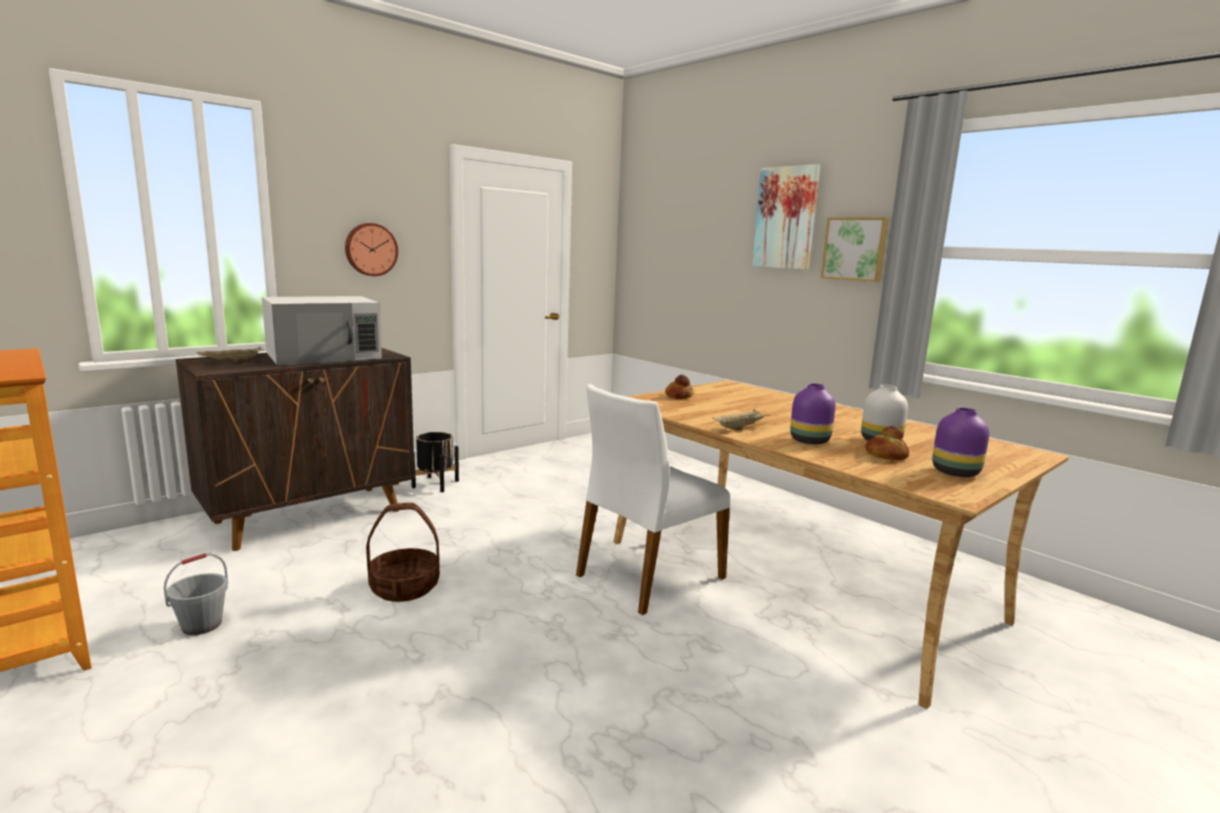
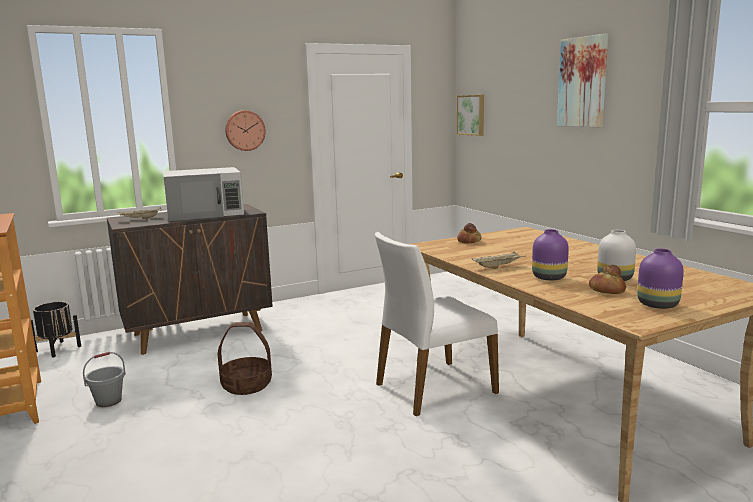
camera: 15 degrees right, 0 degrees up
black planter [411,432,459,492] -> black planter moved to [31,302,81,358]
picture [821,217,889,282] -> picture moved to [457,95,484,136]

